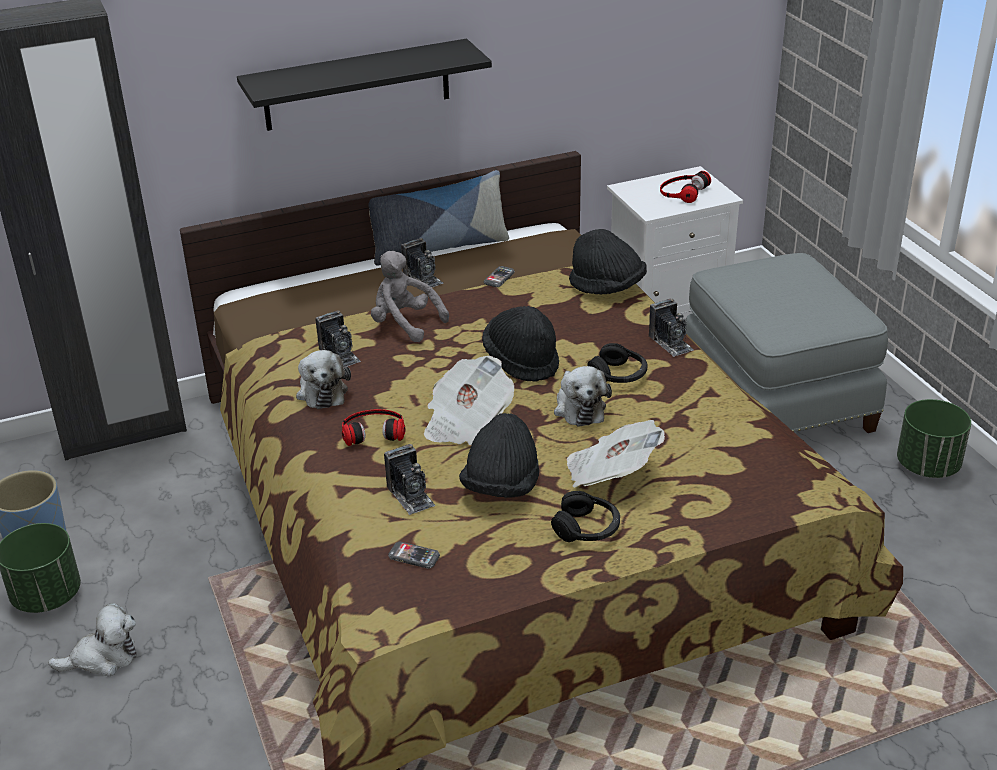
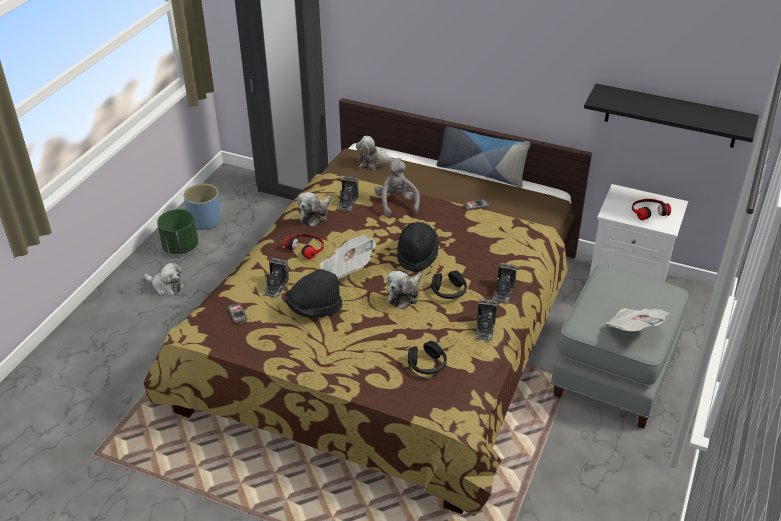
camera: 45 degrees right, 5 degrees up
black shelf [237,39,492,131] -> black shelf moved to [584,84,759,148]
camera [401,238,443,288] -> camera moved to [474,299,498,341]
black headphones [551,491,620,542] -> black headphones moved to [408,341,447,375]
newspaper [567,420,665,488] -> newspaper moved to [605,308,669,331]
black hat [569,229,647,294] -> none
green planter [897,399,971,478] -> none
none -> plush toy [356,136,402,171]

